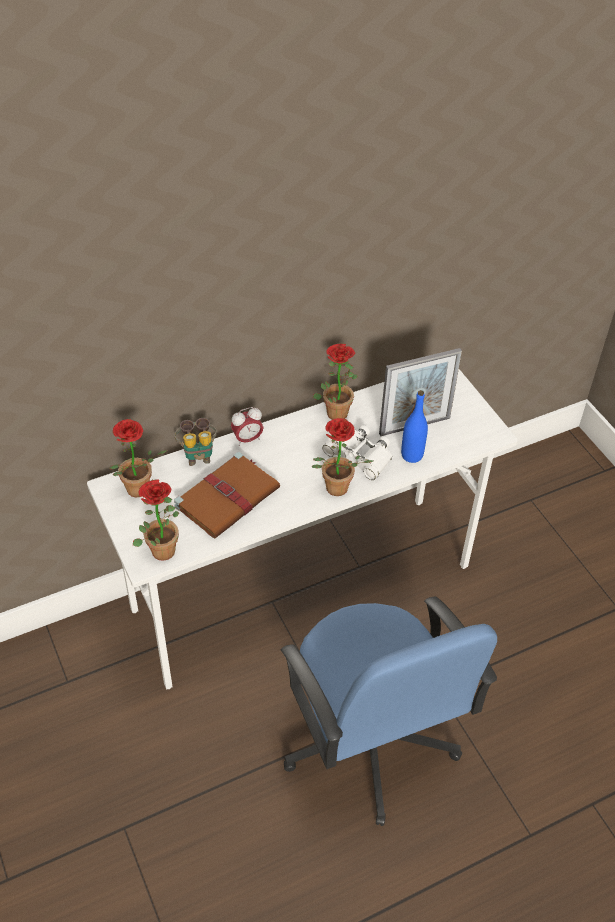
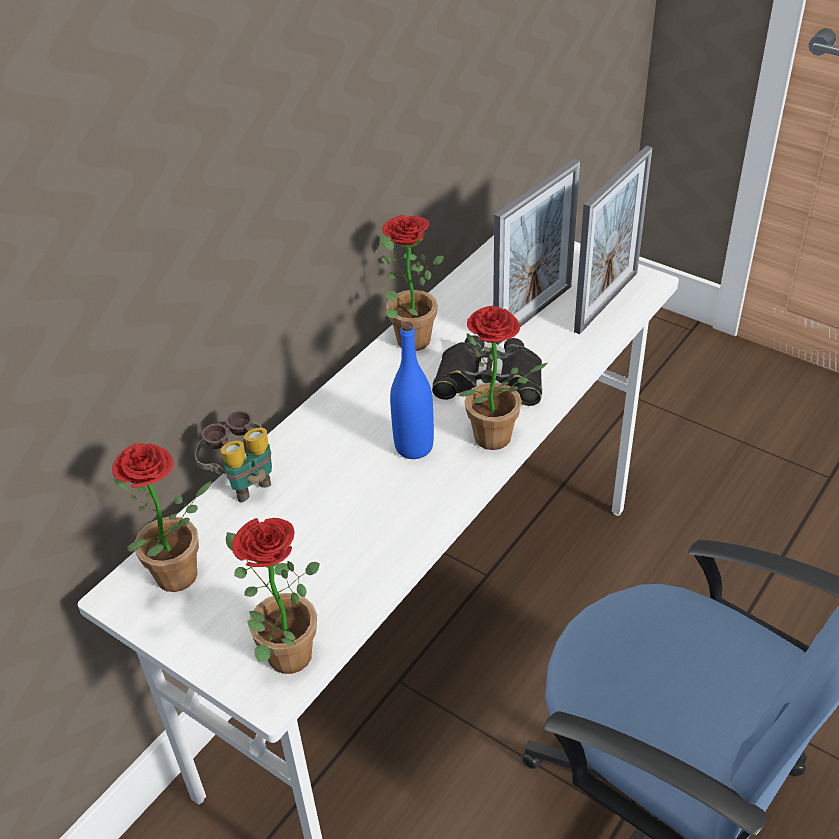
camera: 25 degrees left, 5 degrees down
brown book [174,452,280,539] -> none
alarm clock [231,407,264,446] -> none
white binoculars [322,425,392,480] -> black binoculars [432,335,542,406]
blue bottle [401,390,428,463] -> blue bottle moved to [390,322,434,459]
none -> picture frame [574,146,652,334]

